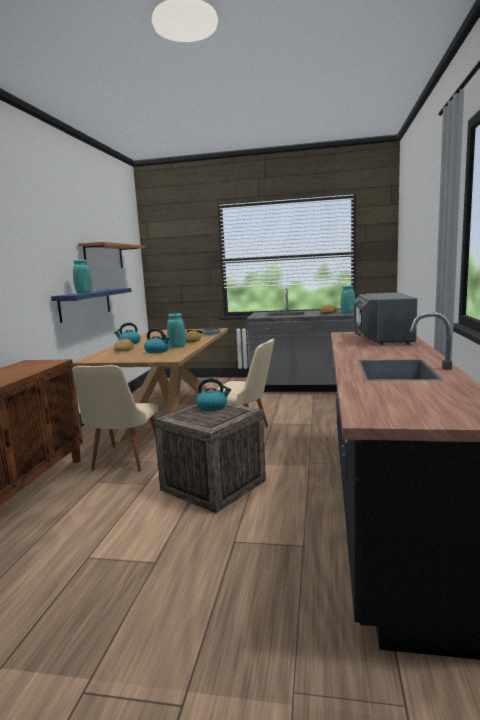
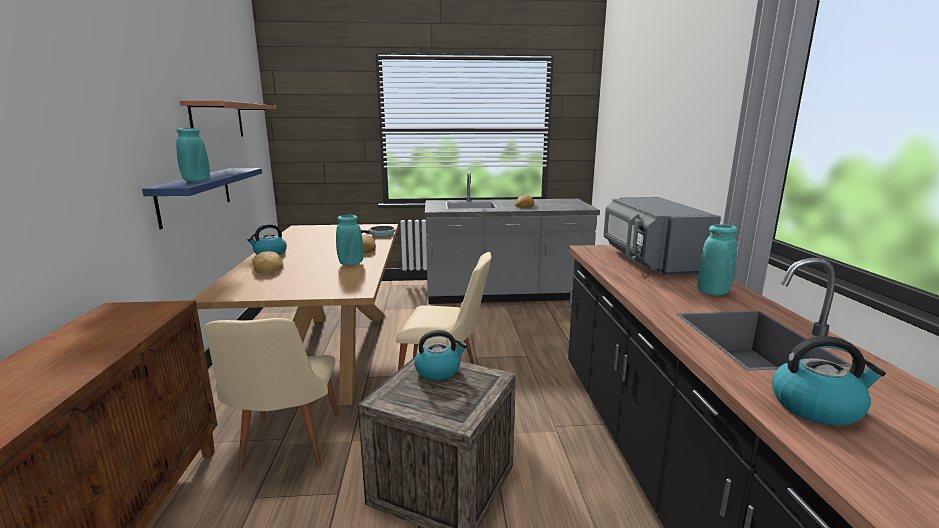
camera: 15 degrees left, 5 degrees up
kettle [144,328,170,353] -> kettle moved to [772,336,886,426]
turquoise vase [341,285,355,313] -> turquoise vase moved to [697,224,738,296]

